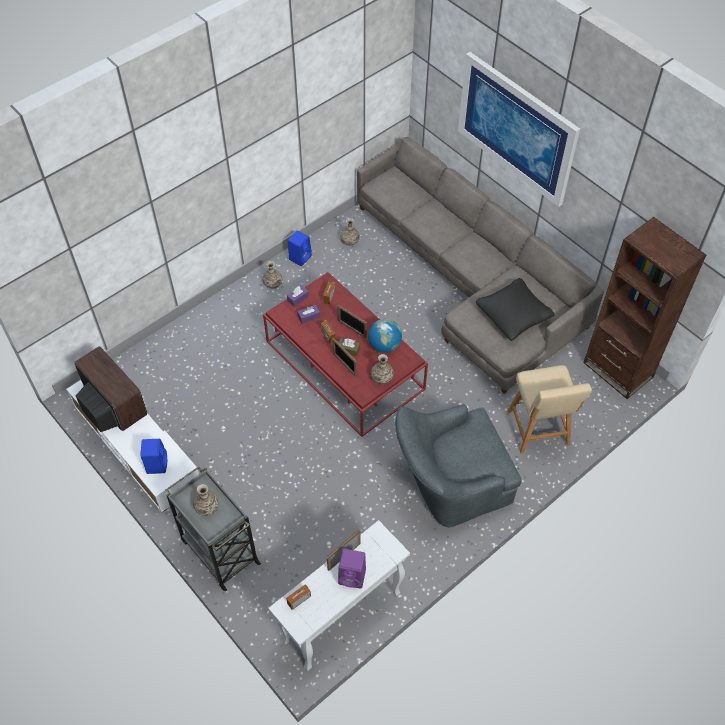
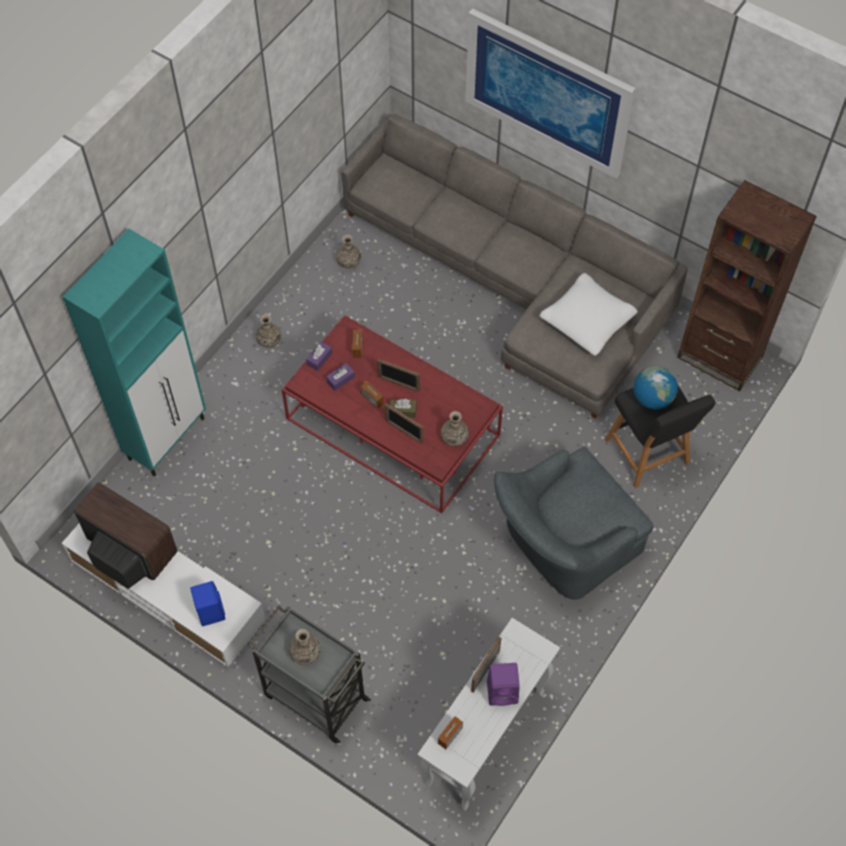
camera: 15 degrees left, 5 degrees up
blue speaker [288,230,312,266] -> none
globe [368,319,402,353] -> globe moved to [634,366,678,409]
black pillow [476,278,554,341] -> white pillow [540,273,638,356]
beige stool [507,365,592,454] -> black stool [605,386,716,488]
none -> turquoise cabinet [63,229,206,476]

